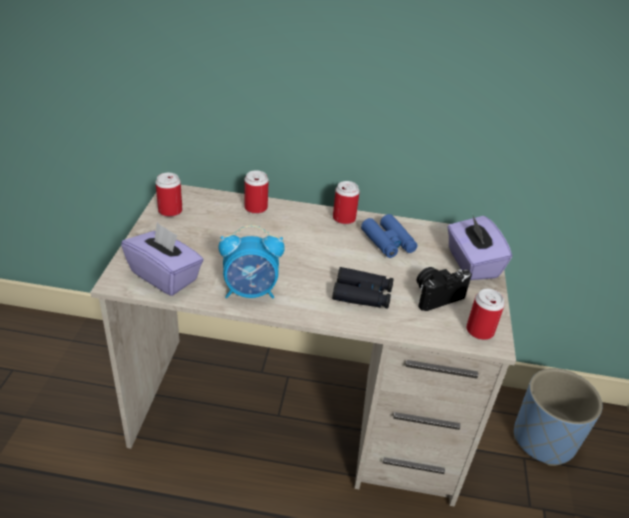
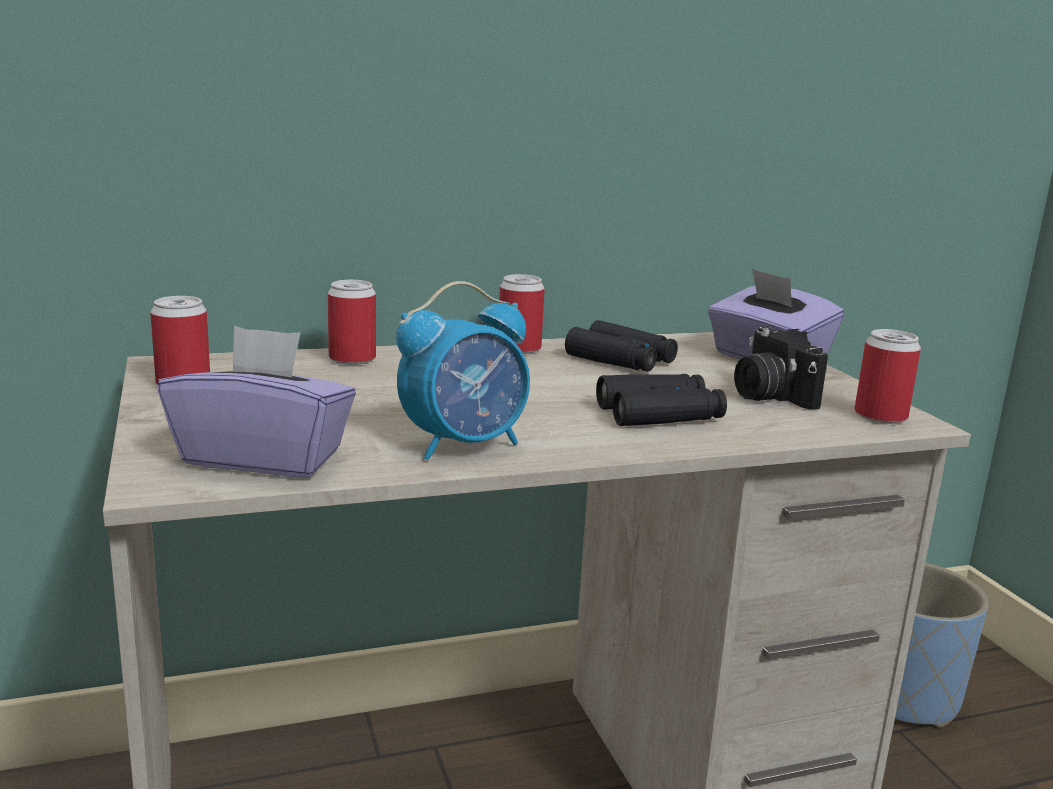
camera: 25 degrees left, 20 degrees down
blue binoculars [361,214,417,258] -> black binoculars [565,320,678,372]
camera [417,267,472,311] -> camera turned 60 degrees counterclockwise [734,326,828,410]

